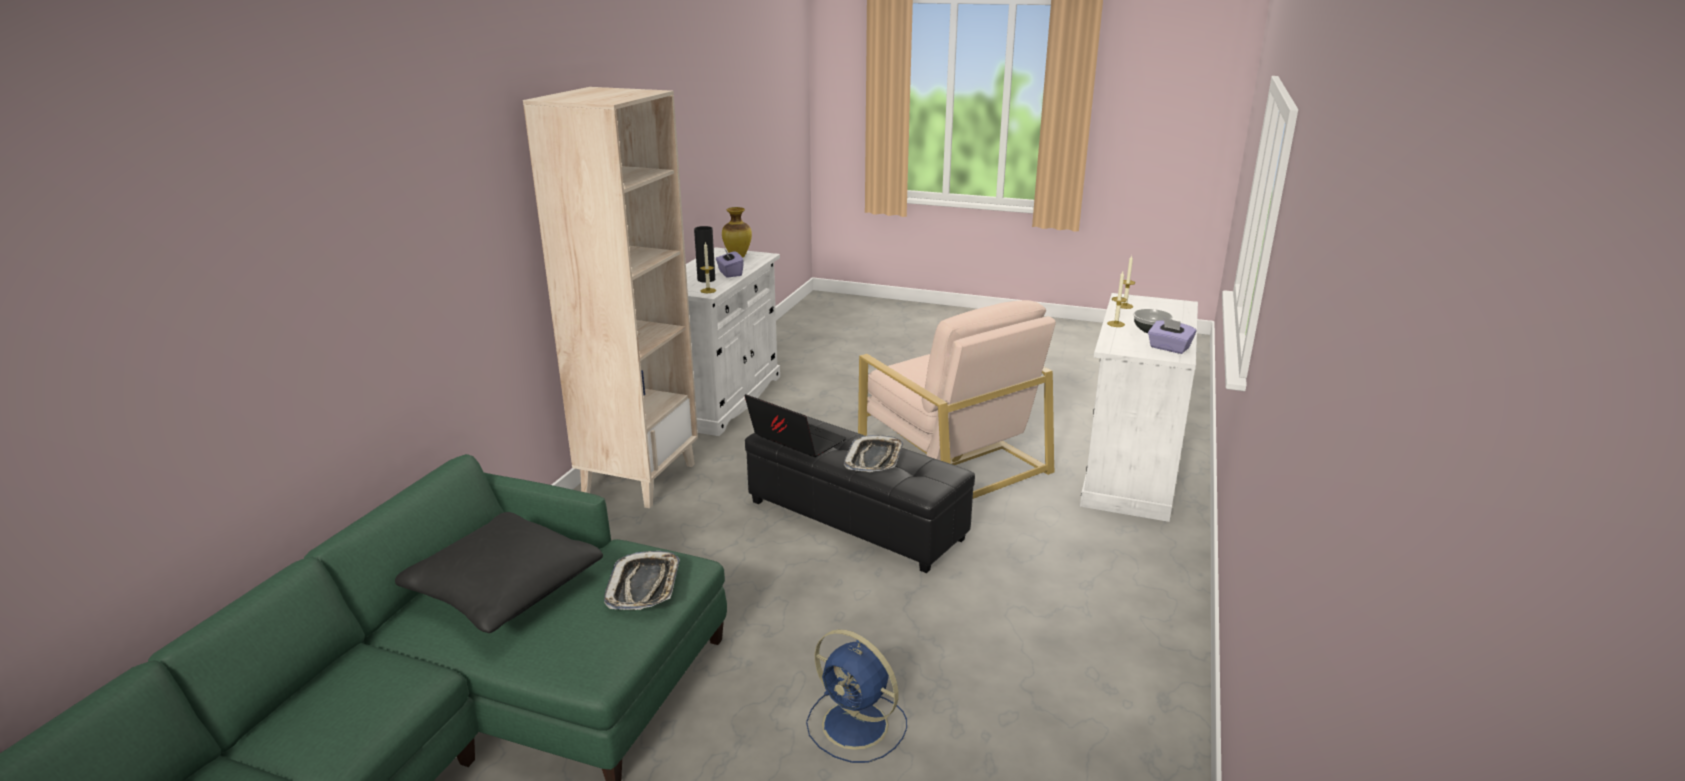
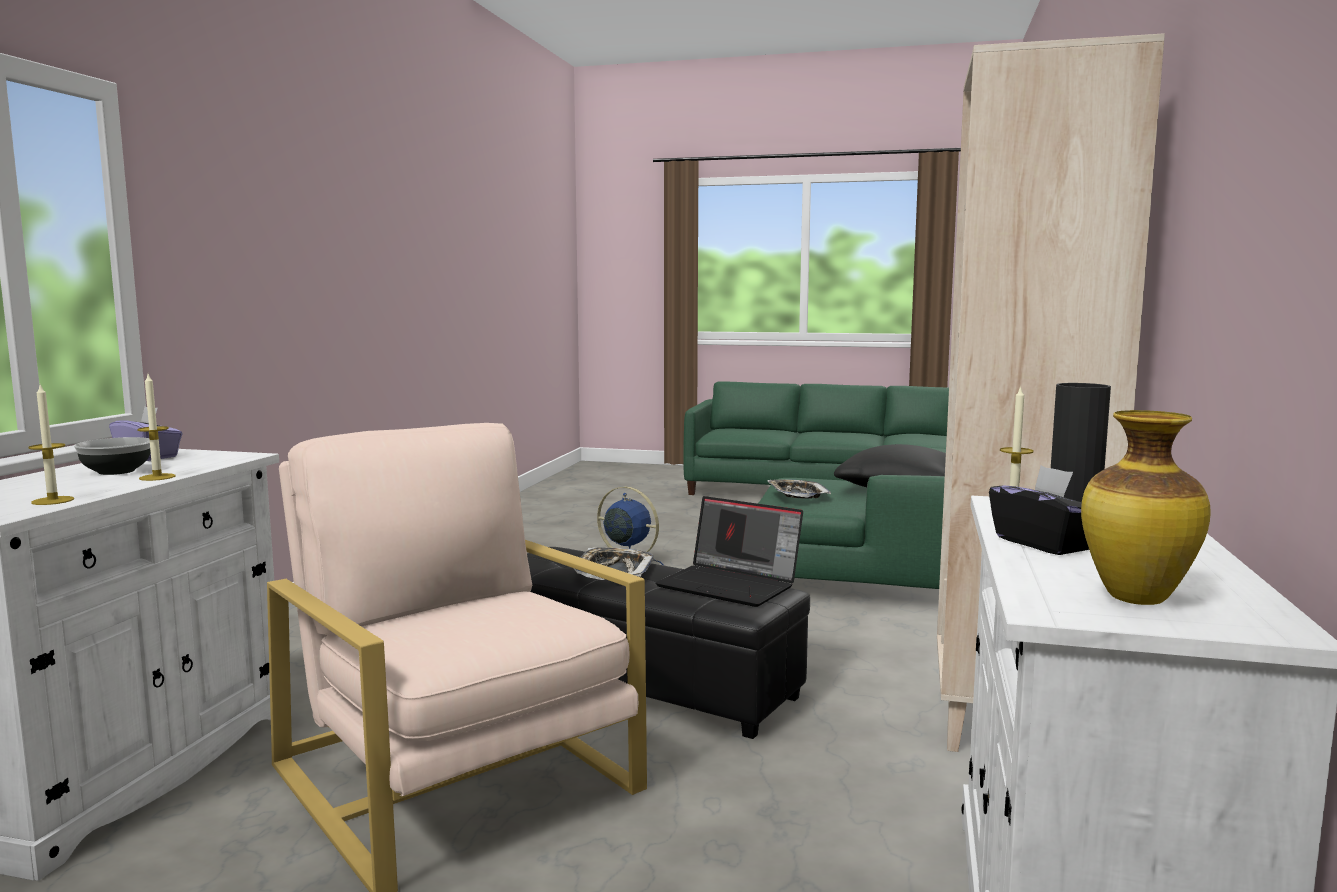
camera: 175 degrees right, 15 degrees down
purple tissue box [716,248,744,278] -> black tissue box [989,465,1089,555]

